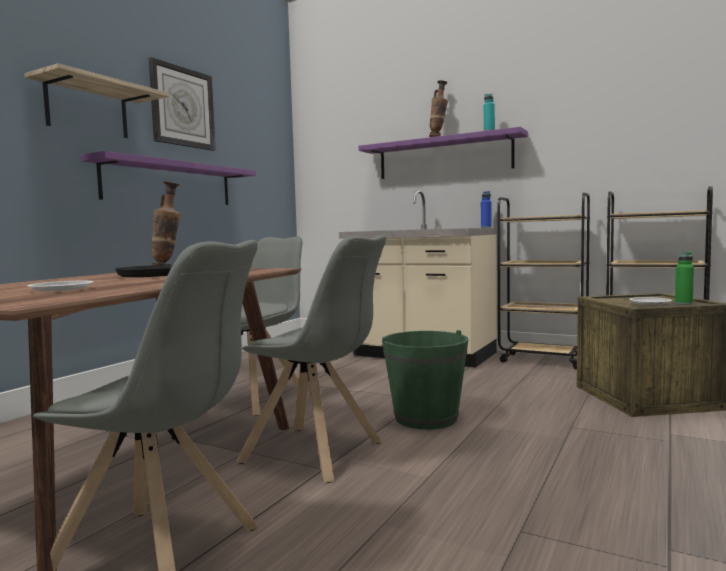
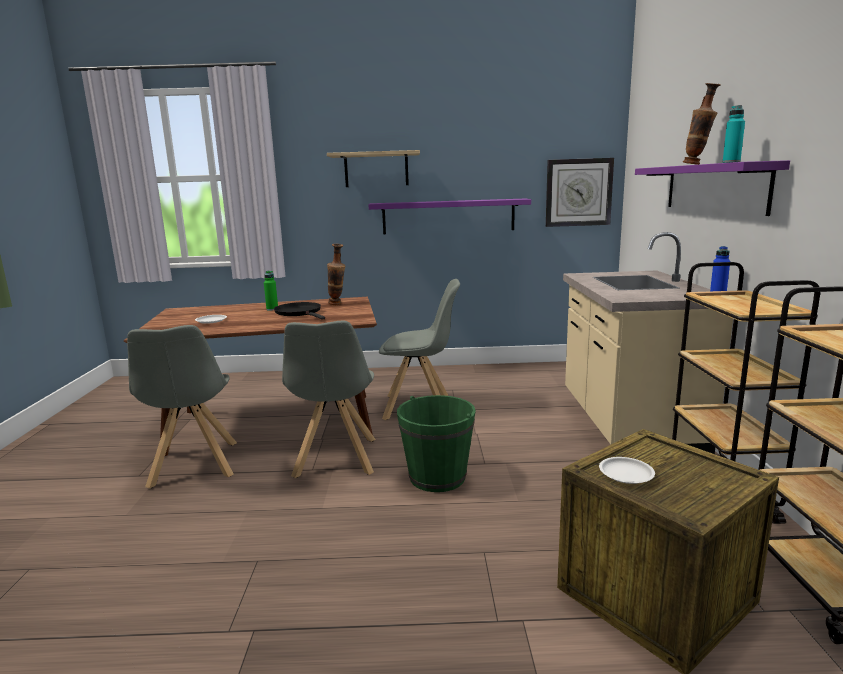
camera: 60 degrees right, 10 degrees up
wall clock [149,57,216,151] -> wall clock moved to [546,158,614,227]
green bottle [675,252,694,305] -> green bottle moved to [264,271,278,311]

